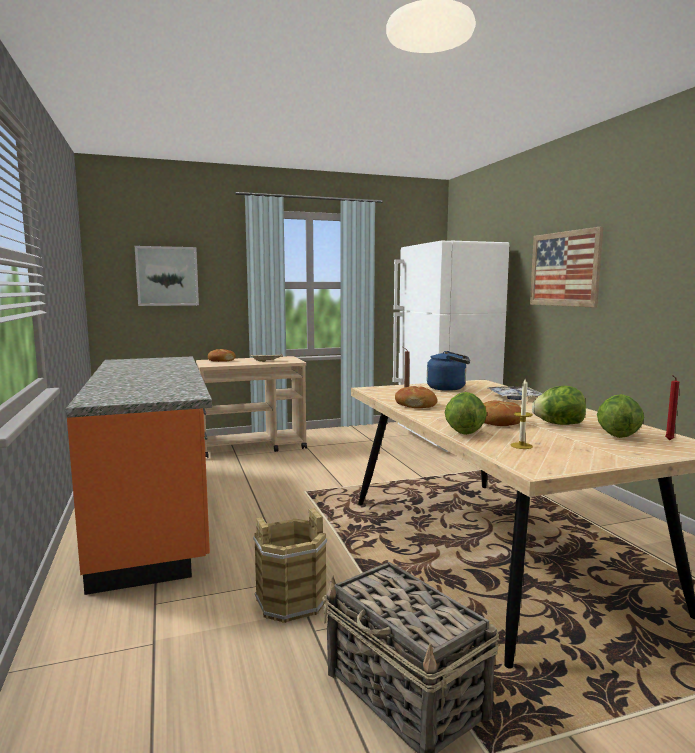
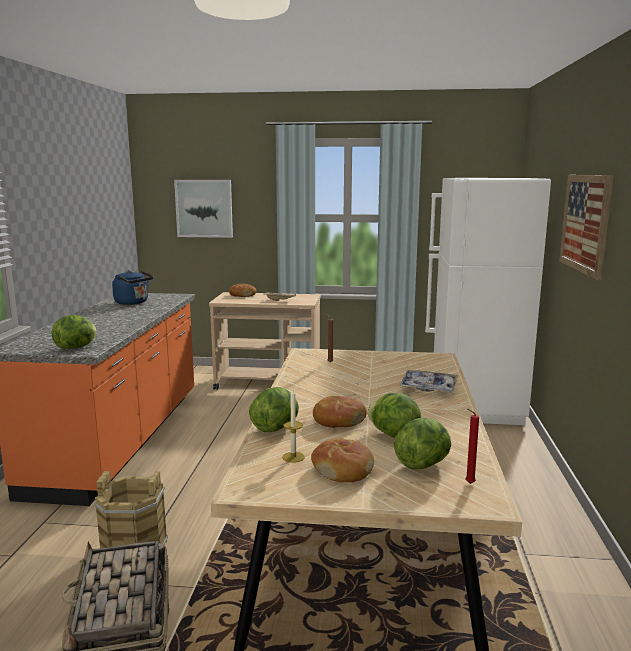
camera: 25 degrees right, 5 degrees up
bread [395,386,437,408] -> bread moved to [311,438,374,482]
blue kettle [427,351,470,391] -> blue kettle moved to [112,270,153,305]
none -> lettuce [52,315,97,349]

